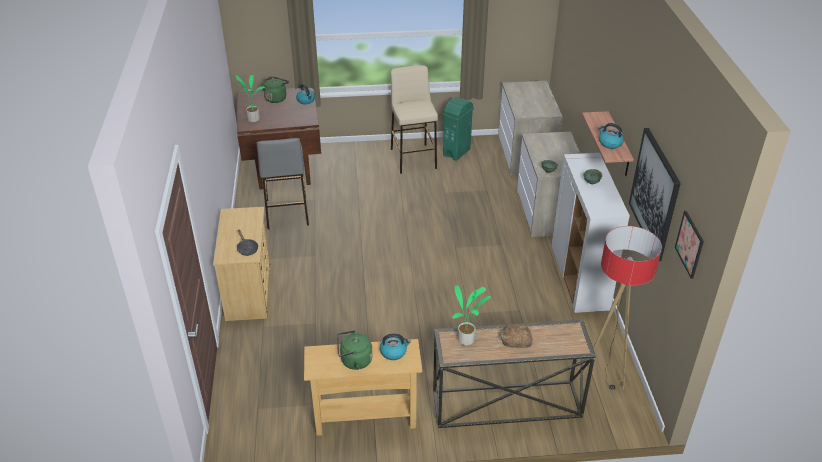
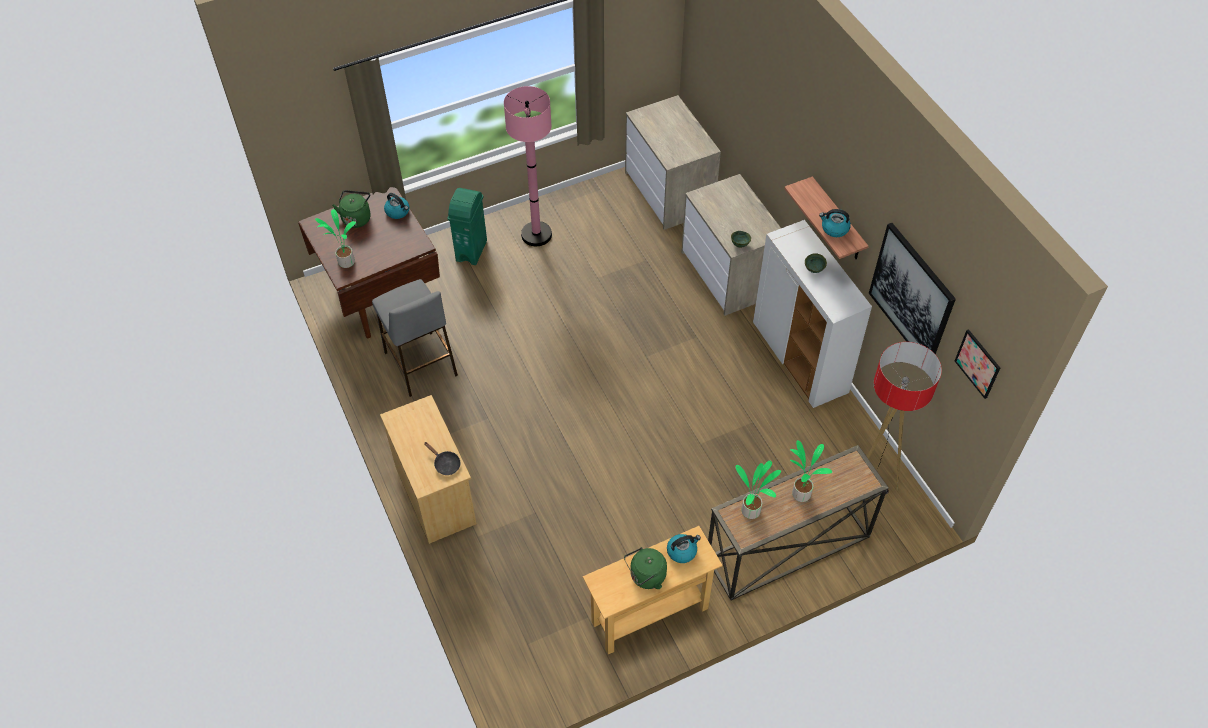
camera: 20 degrees left, 15 degrees up
beige stool [391,65,438,174] -> pink floor lamp [504,86,552,246]
green trash can [443,97,474,161] -> green trash can moved to [447,188,487,265]
bread [500,324,533,348] -> potted plant [790,440,832,502]

